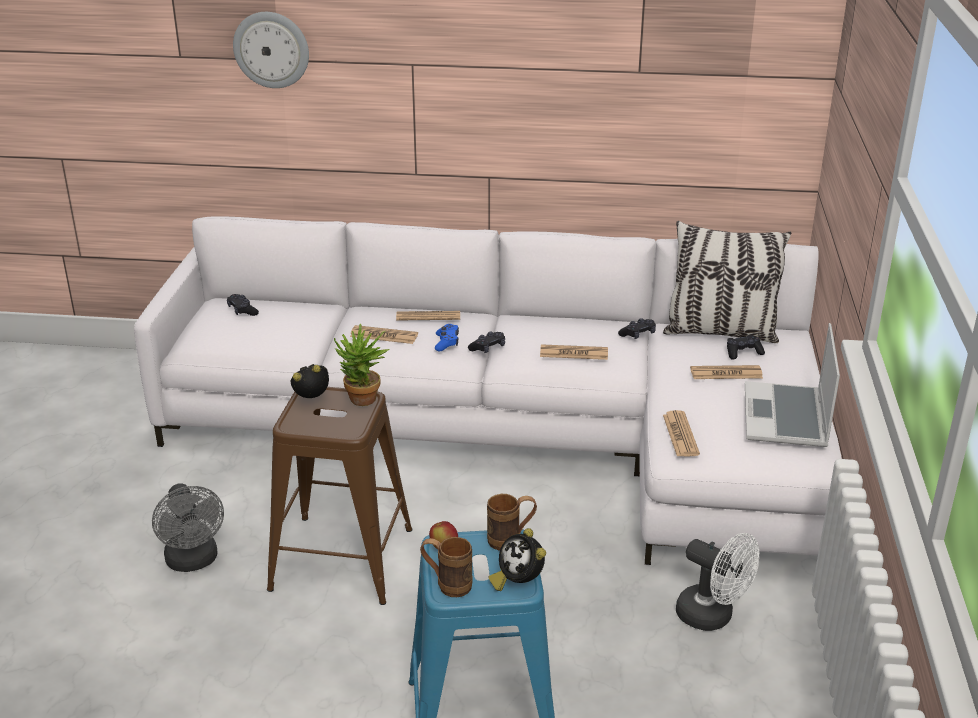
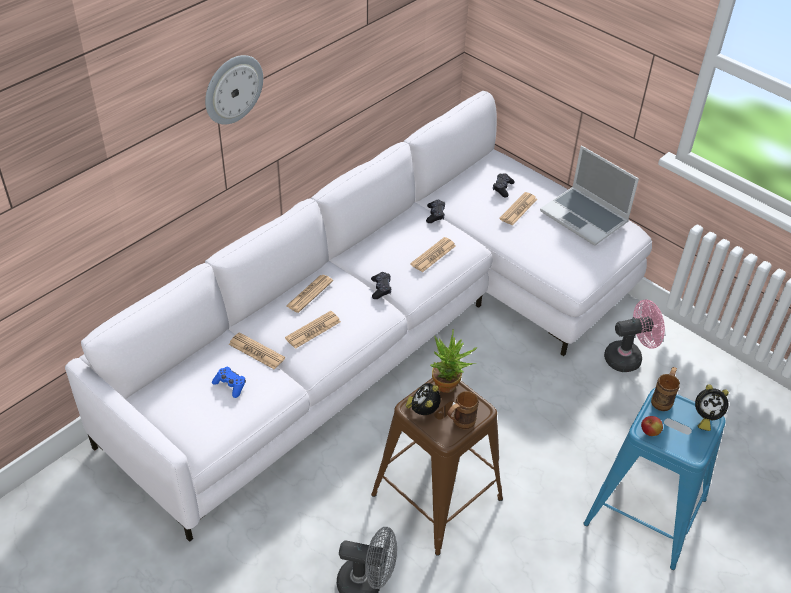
camera: 55 degrees left, 15 degrees up
black game controller [227,294,259,316] -> none
wall clock [233,12,309,88] -> wall clock moved to [205,55,263,125]
brown mug [420,537,472,597] -> brown mug moved to [447,391,479,429]
blue game controller [435,324,459,351] -> blue game controller moved to [212,367,246,398]
pillow [663,221,791,343] -> none
newspaper [663,410,700,456] -> newspaper moved to [229,332,285,370]
white fan [676,533,759,631] -> pink fan [604,300,665,372]

